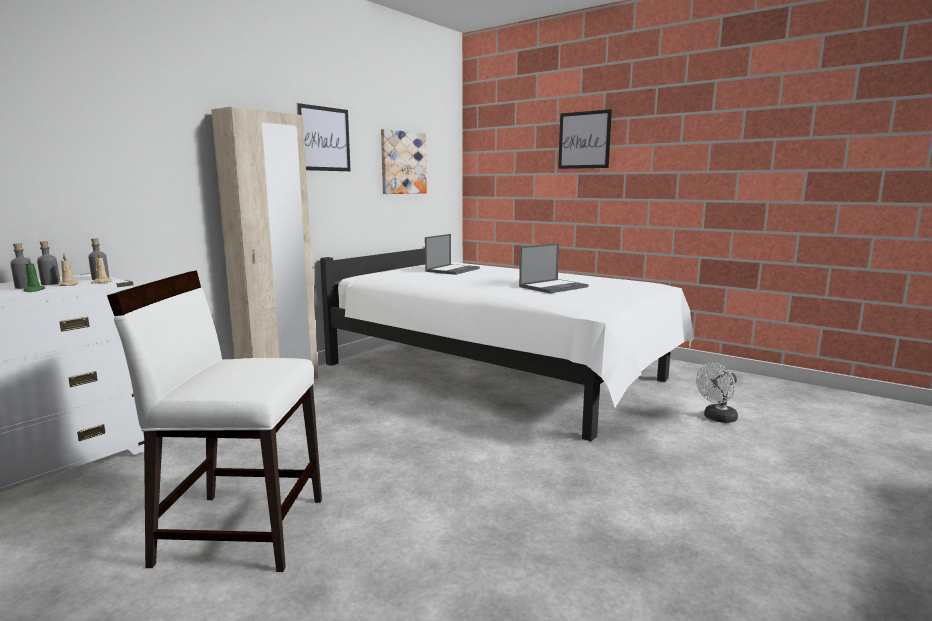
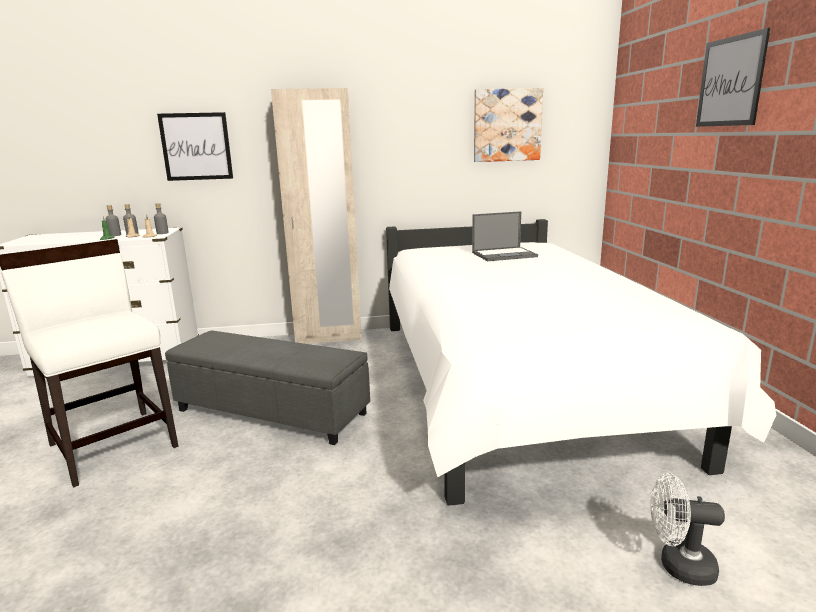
camera: 45 degrees right, 5 degrees up
picture [297,103,351,171] -> picture moved to [157,112,233,181]
laptop [519,243,589,293] -> none
none -> grey ottoman [165,331,370,445]

